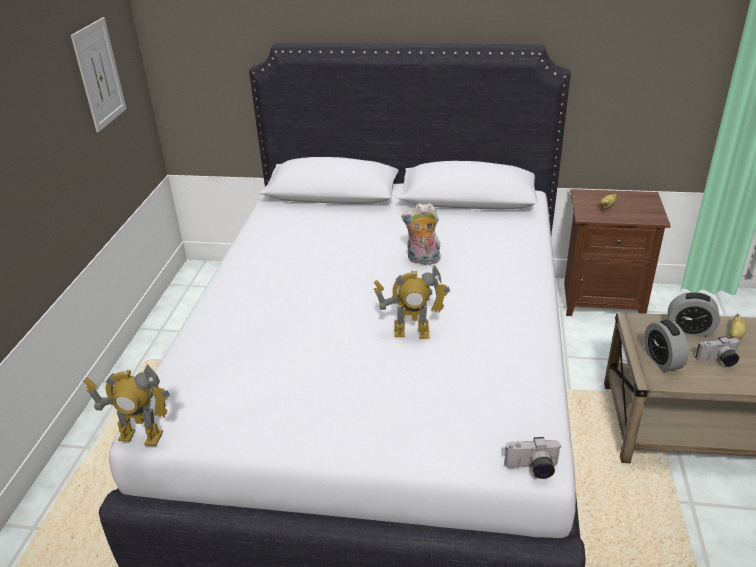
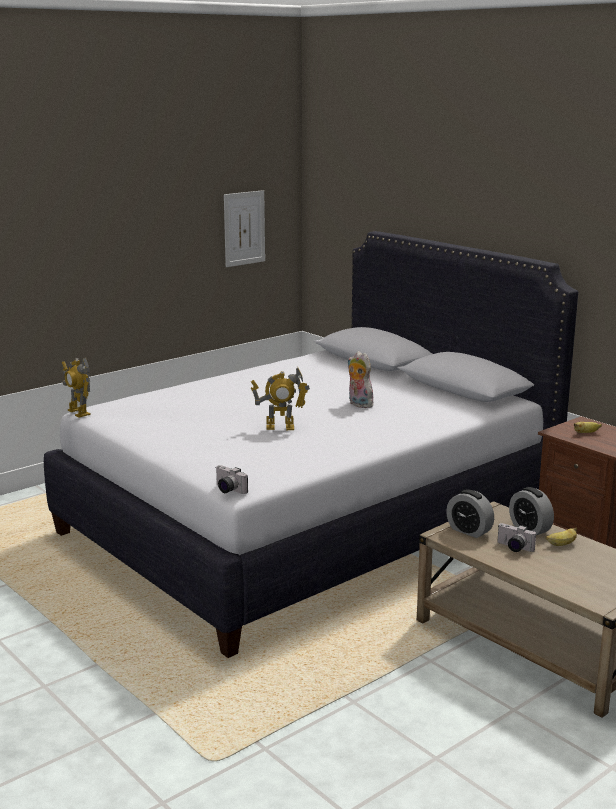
camera: 40 degrees right, 15 degrees down
toy robot [374,264,450,339] -> toy robot turned 45 degrees counterclockwise [251,368,310,430]
alarm clock [644,320,689,372] -> alarm clock turned 75 degrees counterclockwise [446,489,494,538]

